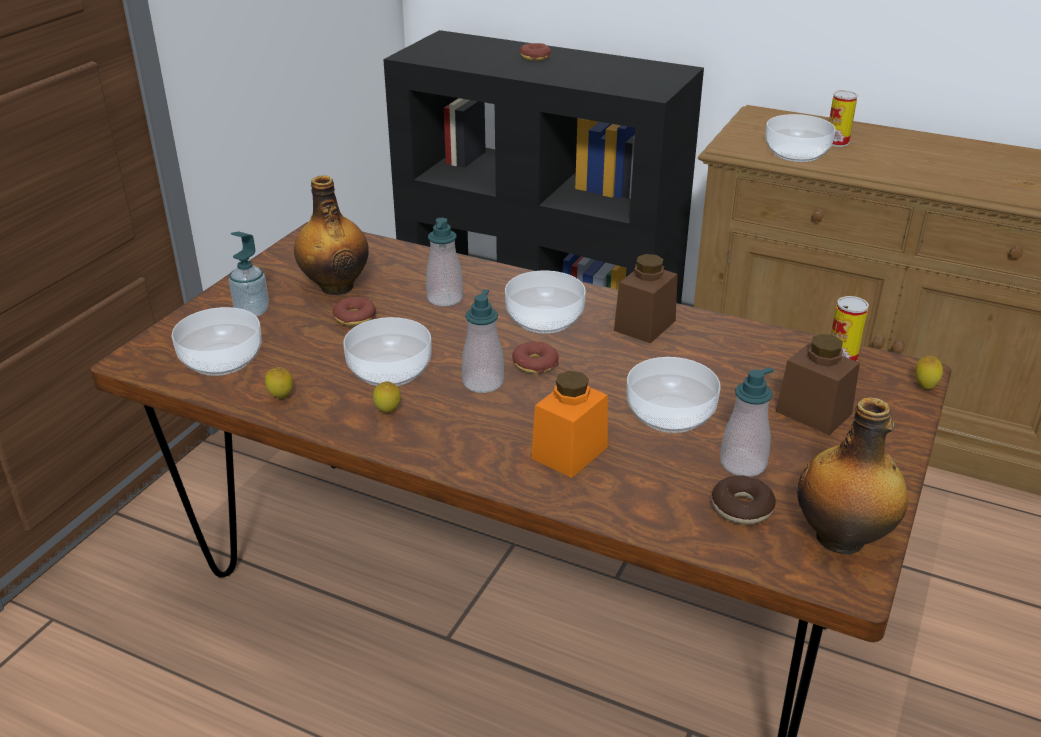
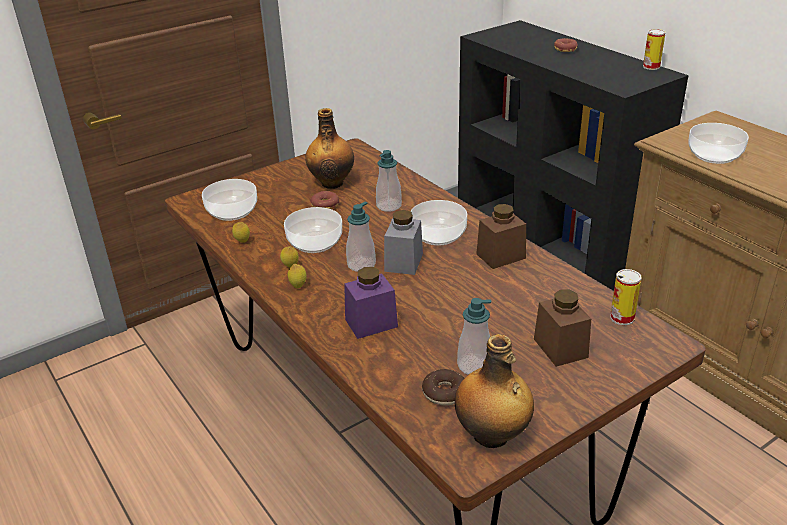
camera: 30 degrees right, 0 degrees up
soap dispenser [229,231,269,317] -> none
donut [512,341,559,374] -> grey jar [384,210,423,275]
orange jar [531,371,608,478] -> purple jar [344,267,398,339]
bowl [627,357,721,433] -> none
can [829,90,858,147] -> can moved to [643,29,666,70]
lemon [915,355,943,389] -> lemon moved to [288,264,307,288]

